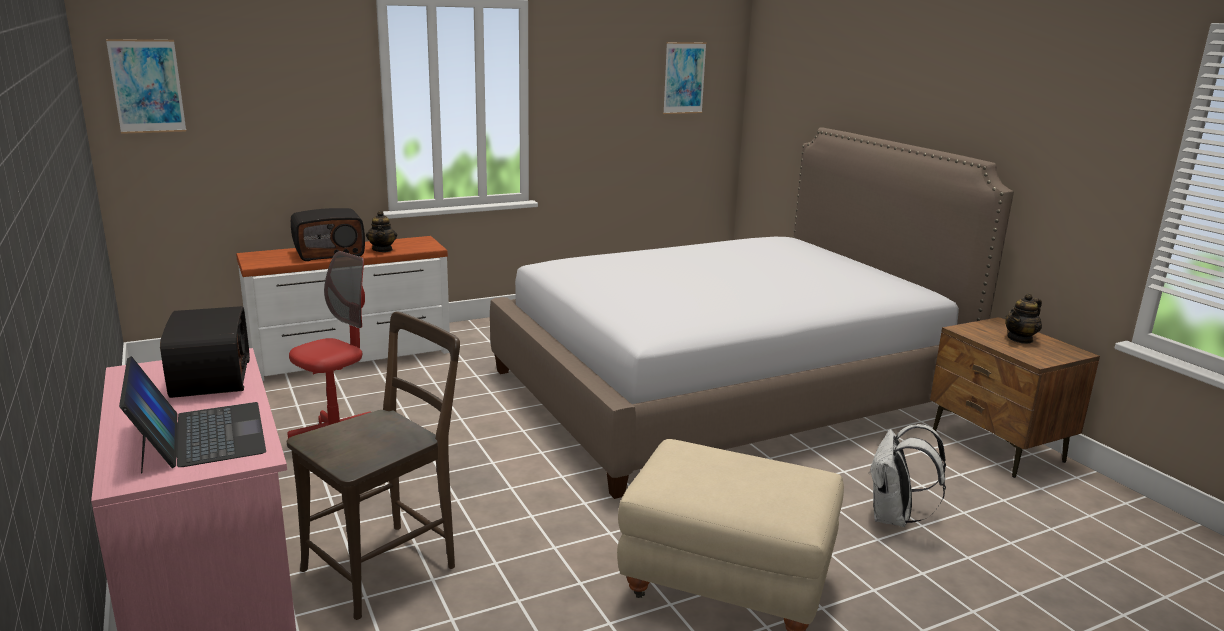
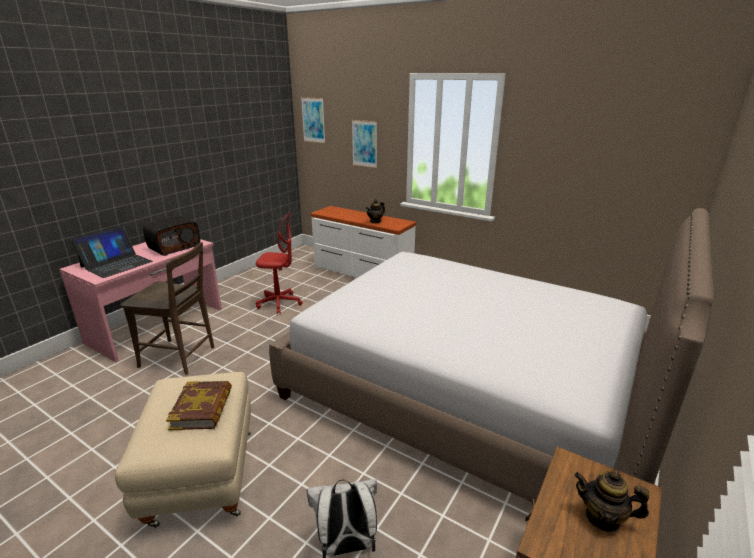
camera: 60 degrees right, 5 degrees up
radio [291,208,365,261] -> none
picture [663,42,707,114] -> picture moved to [352,120,377,168]
none -> book [166,381,232,430]

